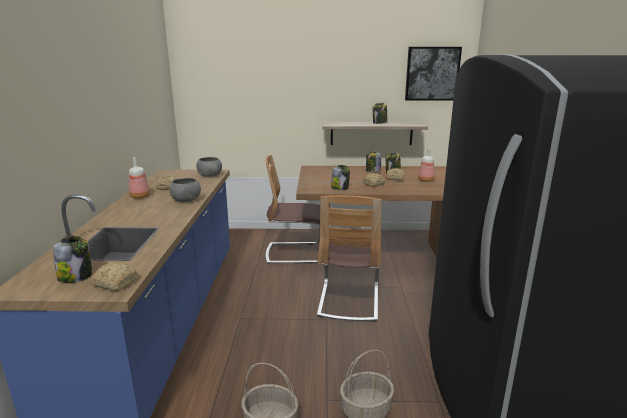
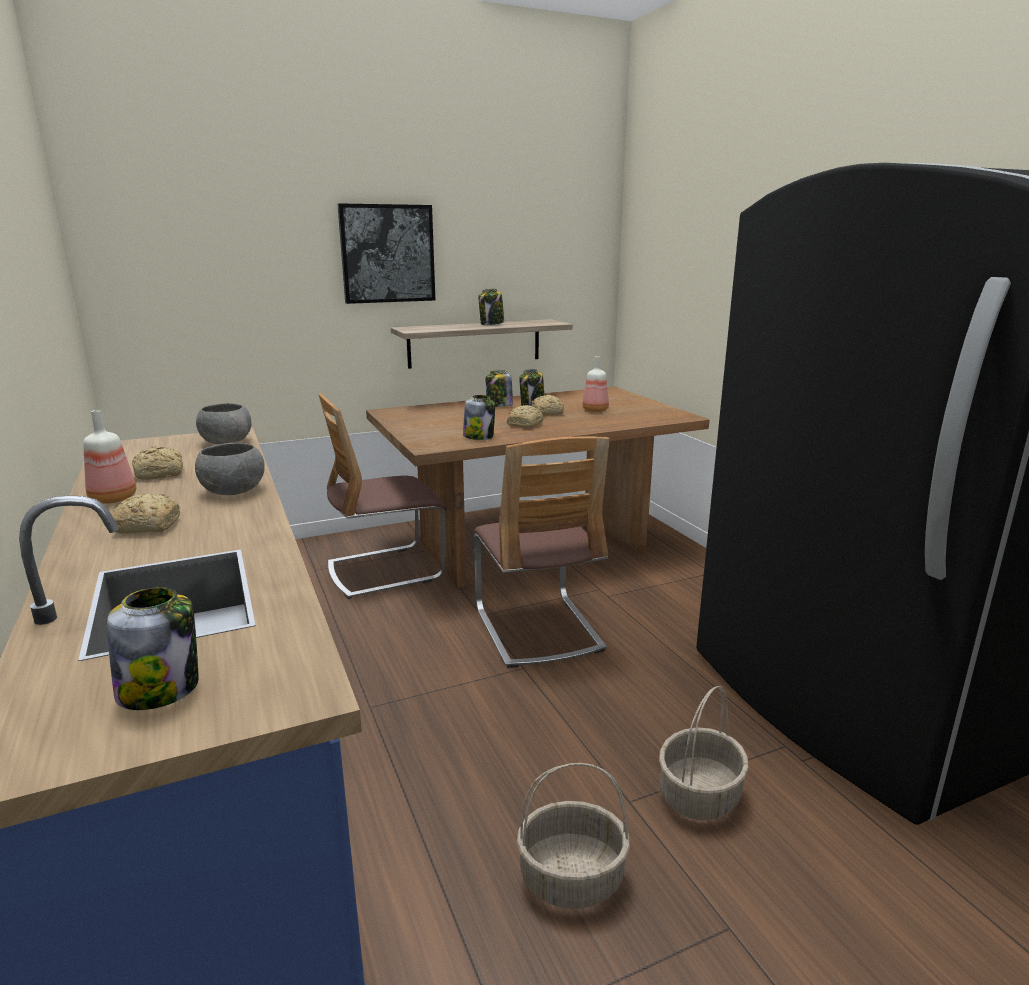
camera: 25 degrees left, 0 degrees up
bread [90,262,138,291] -> bread moved to [112,493,180,534]
picture [405,47,462,101] -> picture moved to [337,203,435,304]

